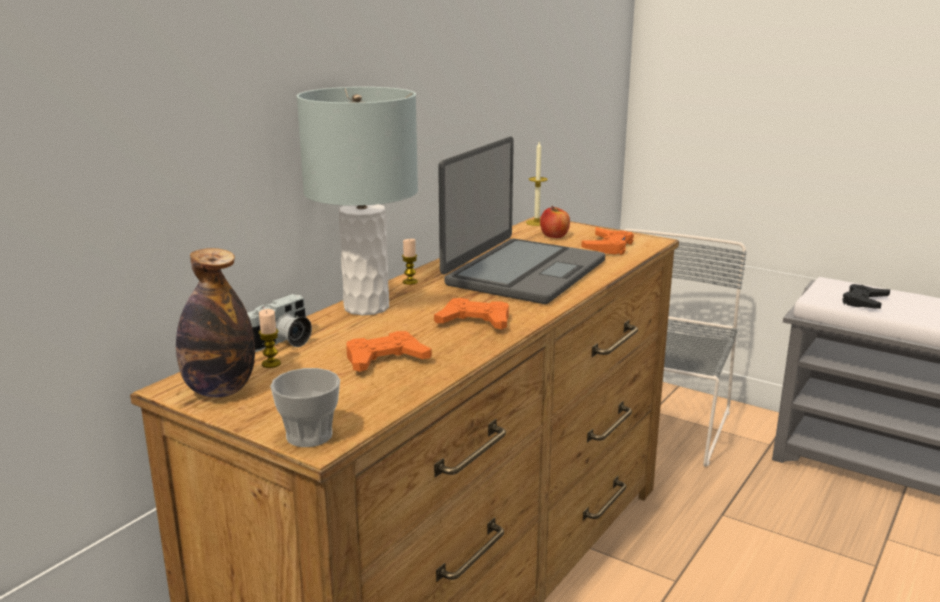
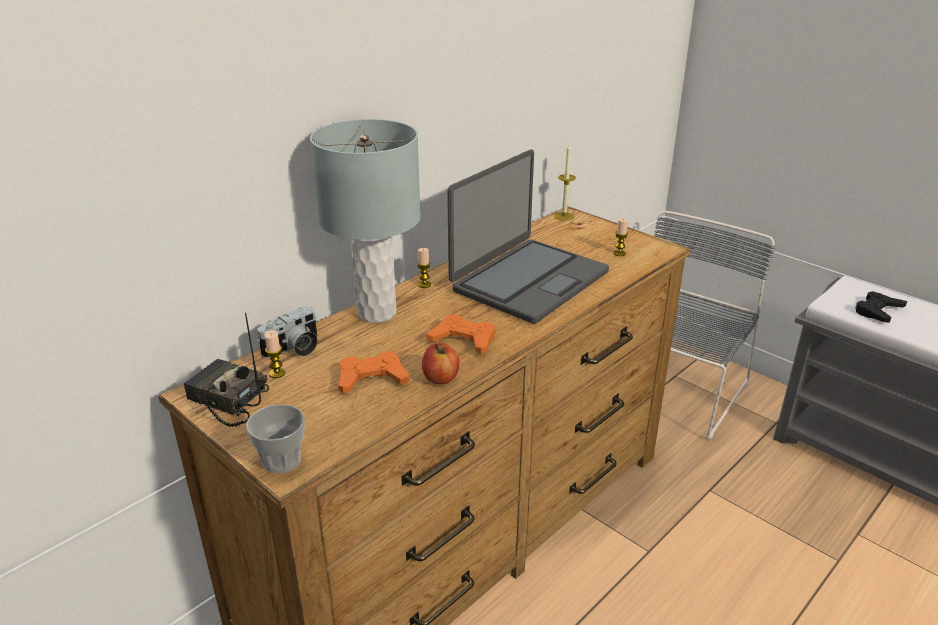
camera: 10 degrees right, 10 degrees up
bottle [176,248,255,397] -> radio [184,313,269,427]
apple [540,206,570,238] -> apple moved to [422,343,459,384]
orange game controller [581,227,634,255] -> candle [613,219,628,256]

